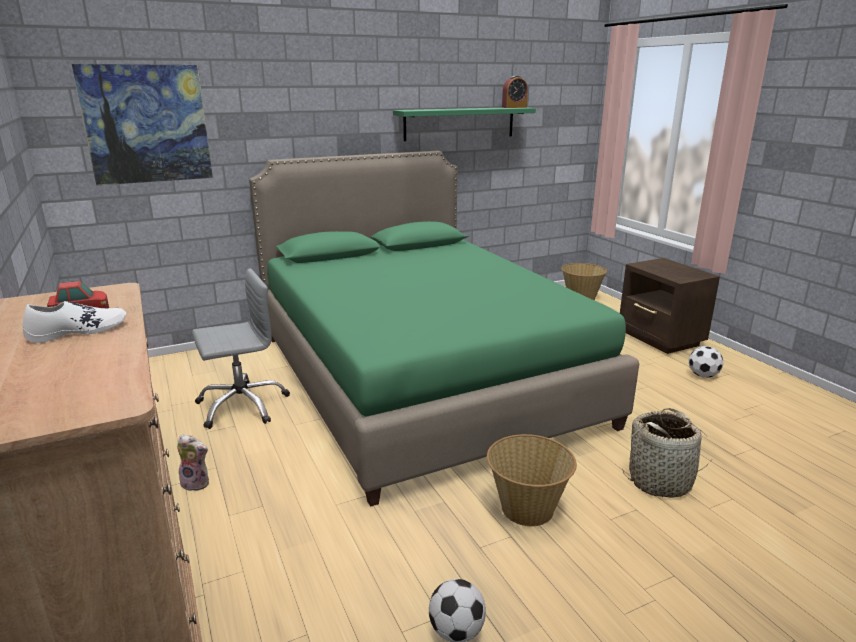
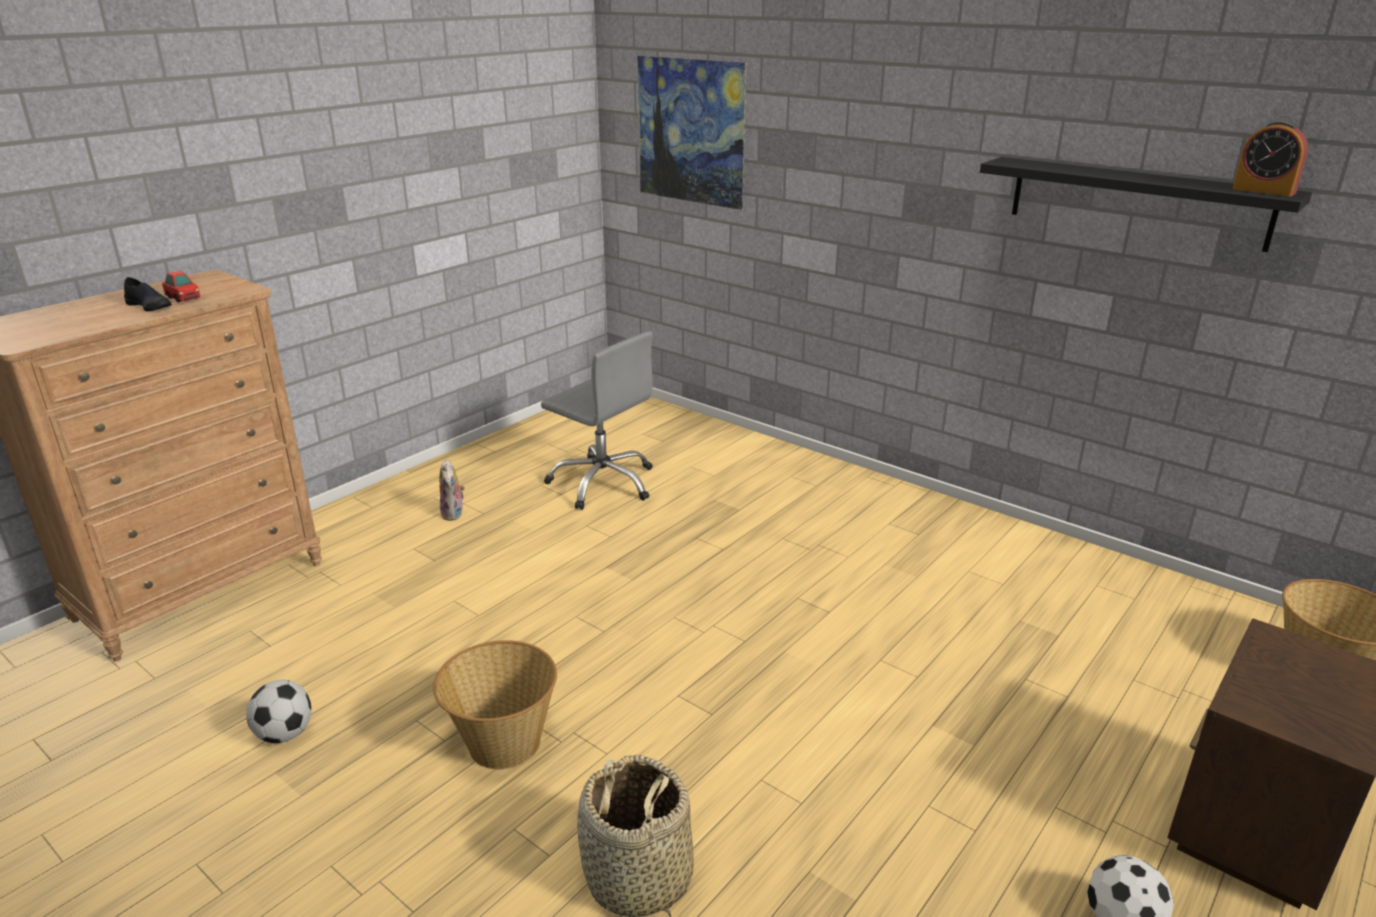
camera: 65 degrees right, 5 degrees up
white shoe [22,301,126,343] -> black shoe [124,277,172,311]
green bed [249,151,639,507] -> none
green shelf [393,108,536,141] -> black shelf [980,157,1312,252]

